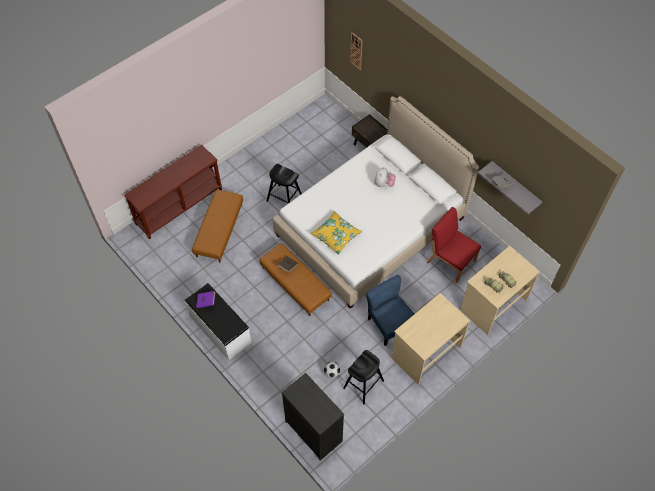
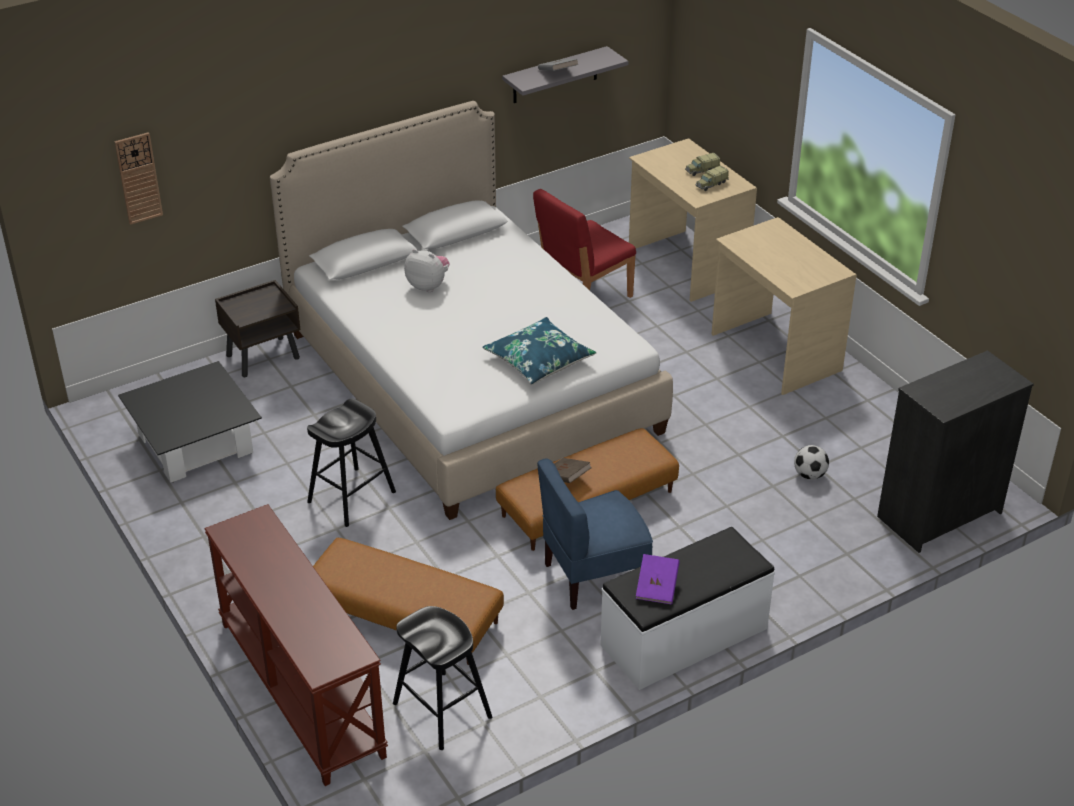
camera: 80 degrees left, 20 degrees down
yellow pillow [310,211,363,255] -> blue pillow [482,317,597,385]
black stool [343,350,384,405] -> black stool moved to [393,606,492,750]
blue chair [366,275,415,346] -> blue chair moved to [537,458,653,610]
none -> black coffee table [118,361,262,483]

